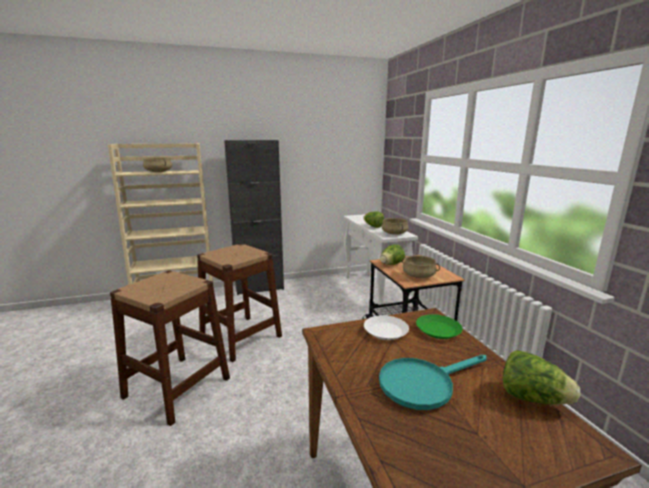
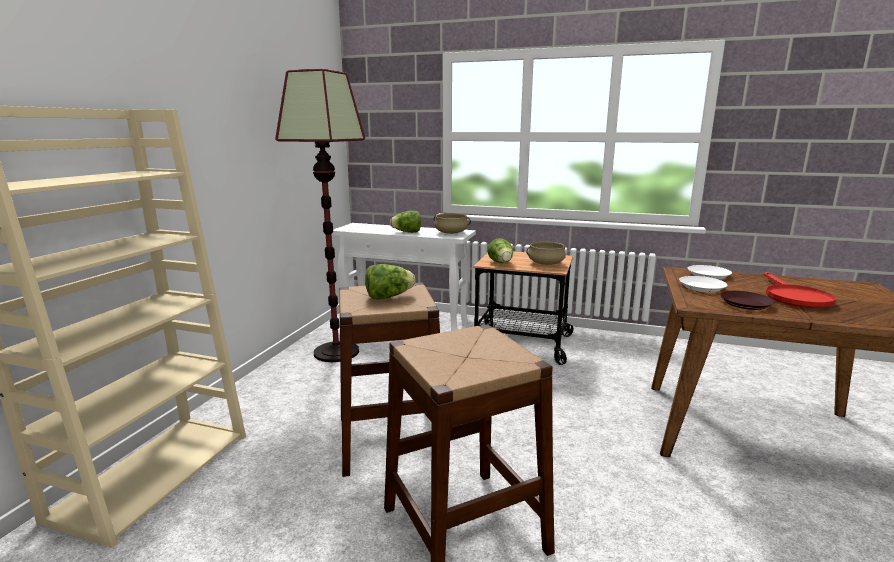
camera: 55 degrees left, 0 degrees up
beige cooking pot [143,158,172,172] -> none
black cabinet [224,140,284,295] -> none
turquoise frying pan [379,355,487,410] -> red frying pan [764,272,836,308]
green plate [416,314,463,339] -> white plate [687,265,732,279]
lettuce [503,350,580,404] -> lettuce moved to [365,264,415,299]
none -> floor lamp [275,68,365,362]
none -> brown plate [720,291,775,310]

